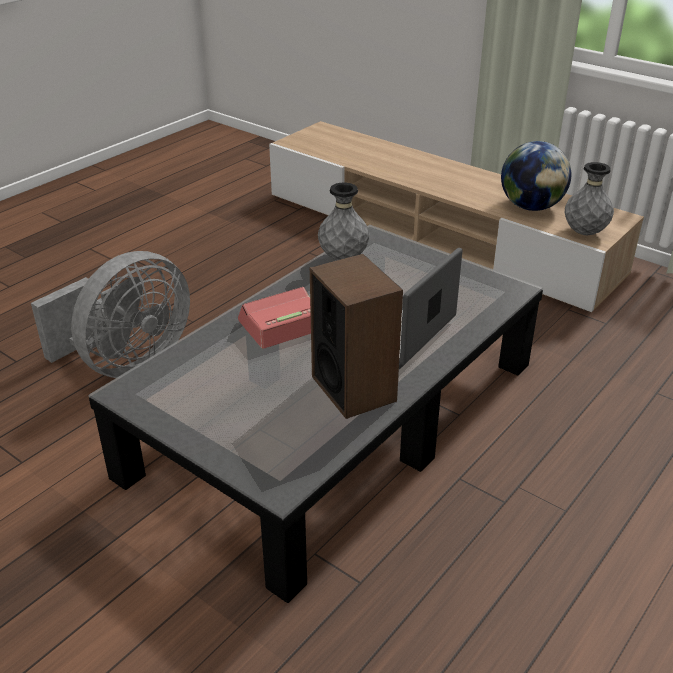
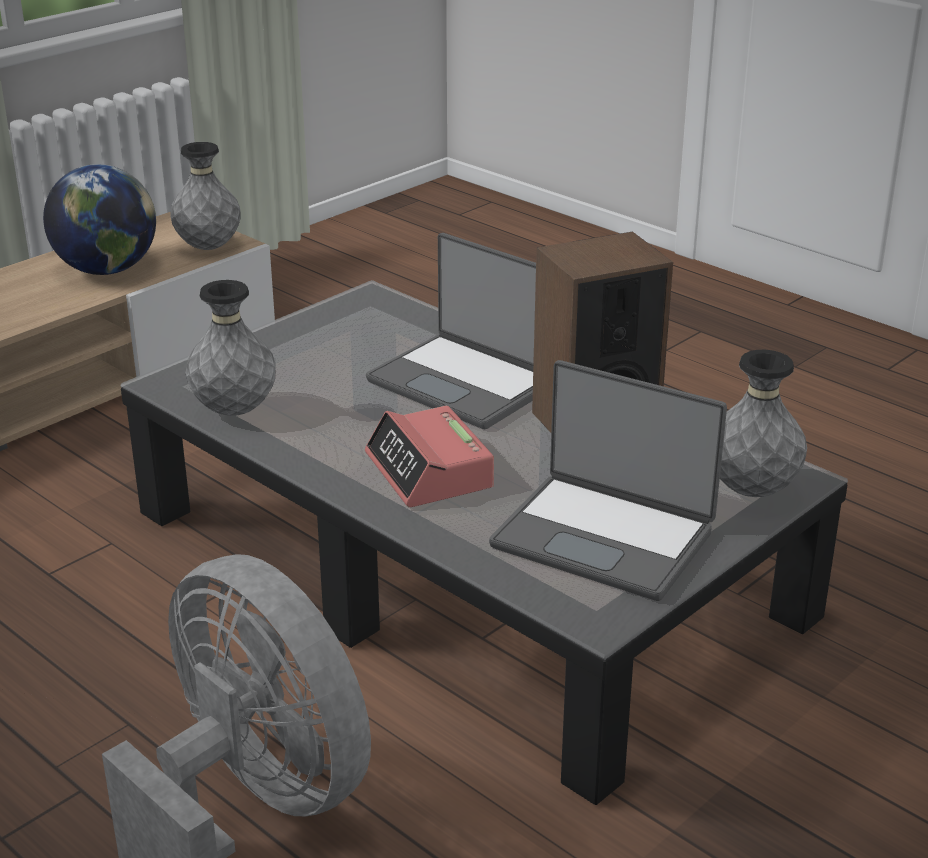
camera: 85 degrees left, 5 degrees down
none -> laptop [489,360,727,601]
none -> grey vase [720,350,807,497]

